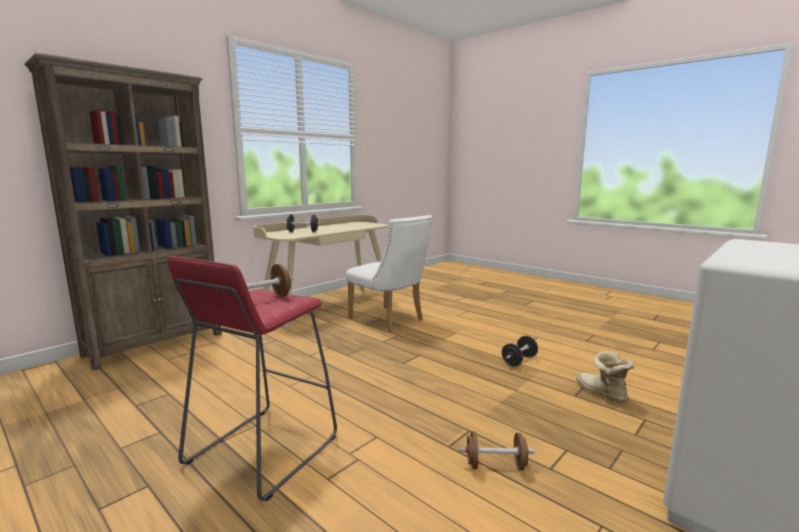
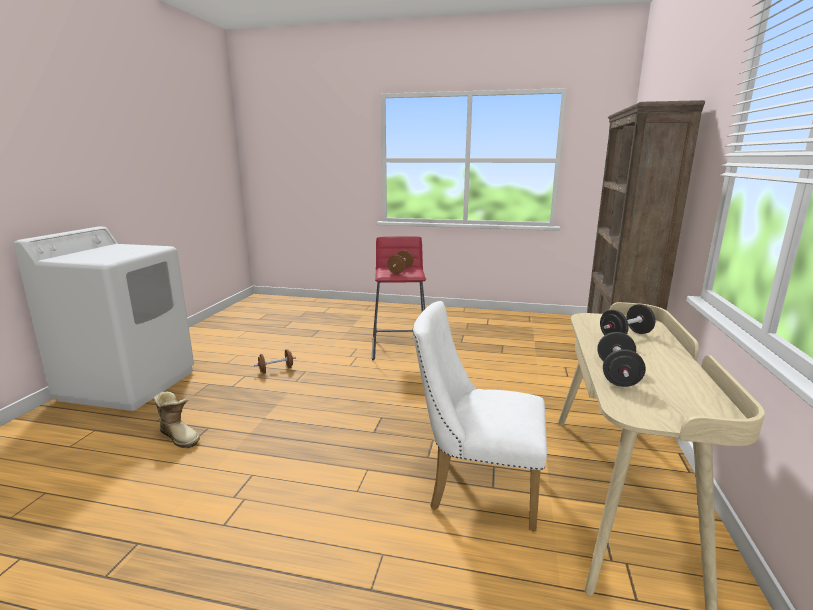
camera: 150 degrees right, 5 degrees up
black dumbbell [502,336,538,366] -> black dumbbell moved to [597,332,646,387]

